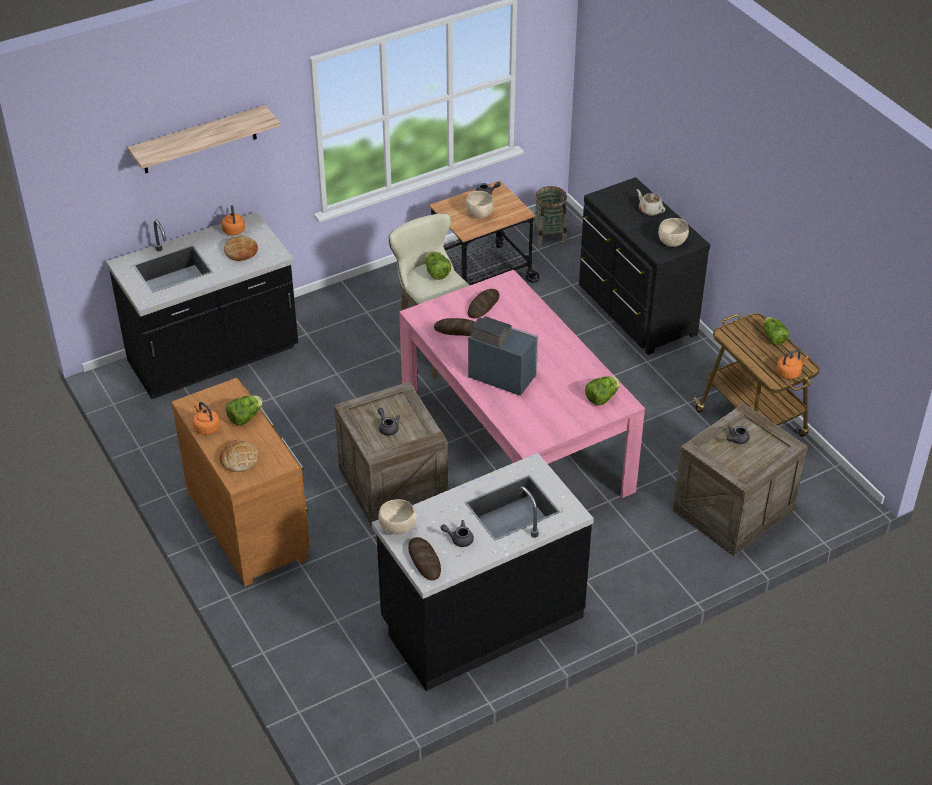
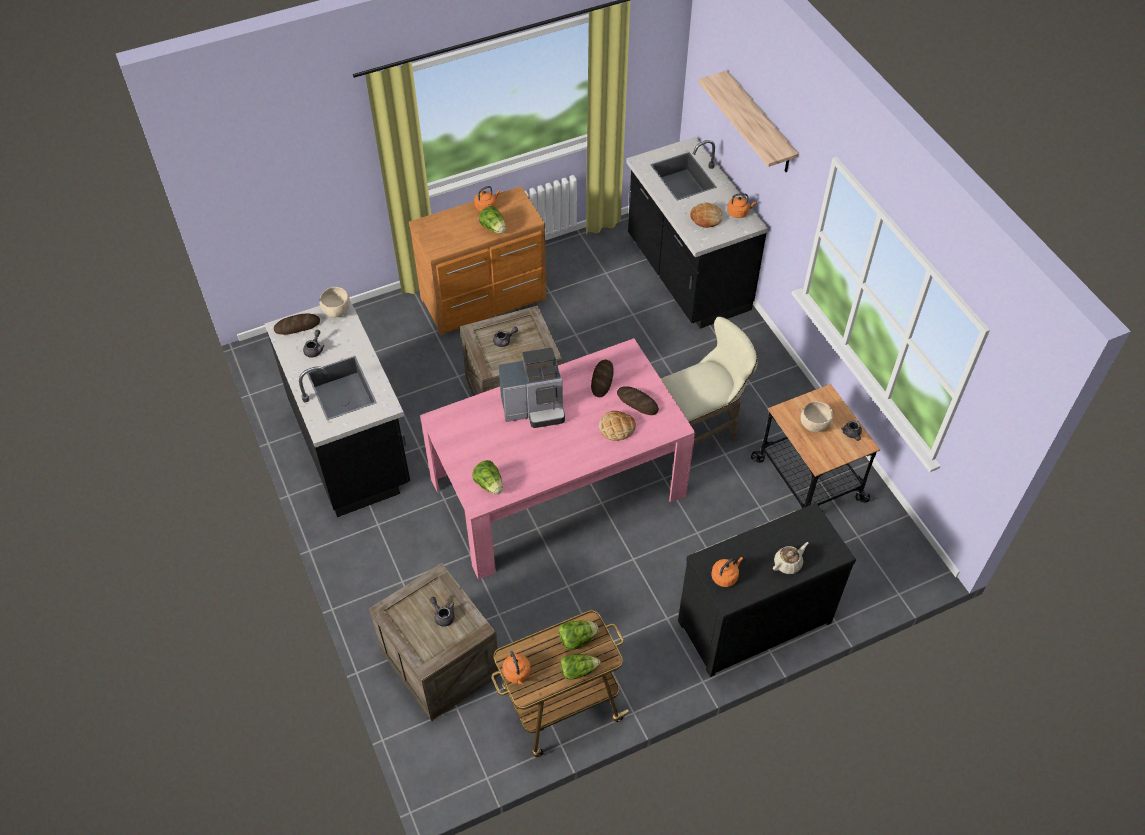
camera: 95 degrees right, 10 degrees up
bread [219,440,258,472] -> bread moved to [599,411,636,441]
lettuce [425,251,451,280] -> lettuce moved to [559,620,599,650]
coffee machine [468,316,538,396] -> coffee machine turned 45 degrees clockwise [499,348,565,428]
basket [533,186,567,246] -> none
beige bowl [658,218,689,247] -> orange kettle [712,557,743,587]

